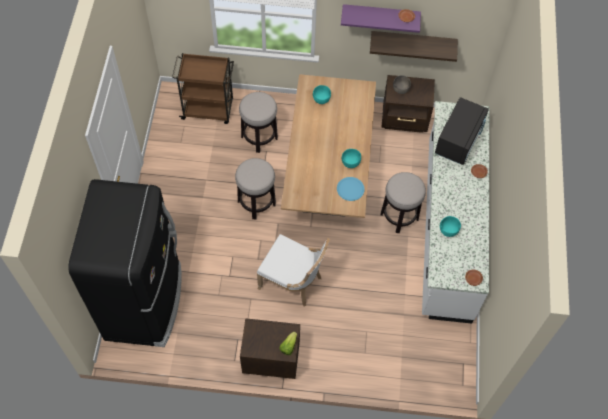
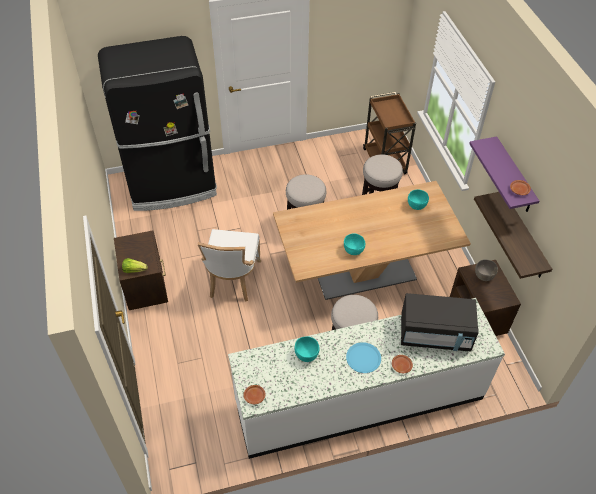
camera: 70 degrees right, 10 degrees down
blue plate [337,177,365,201] -> blue plate moved to [346,342,381,373]

